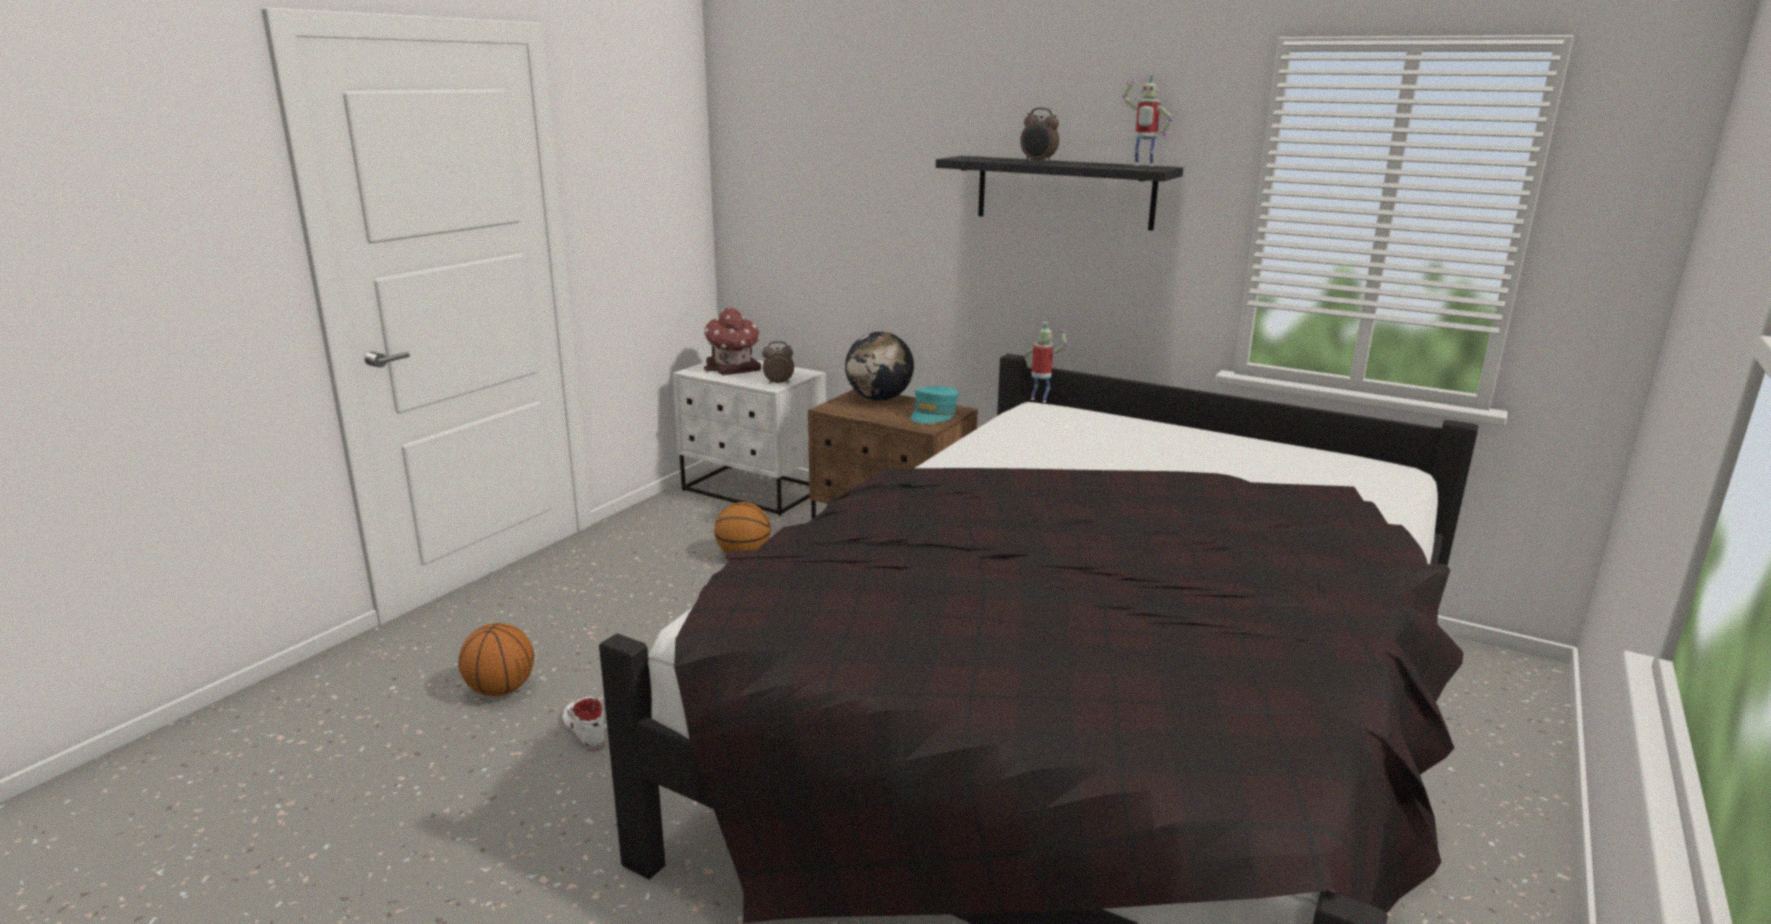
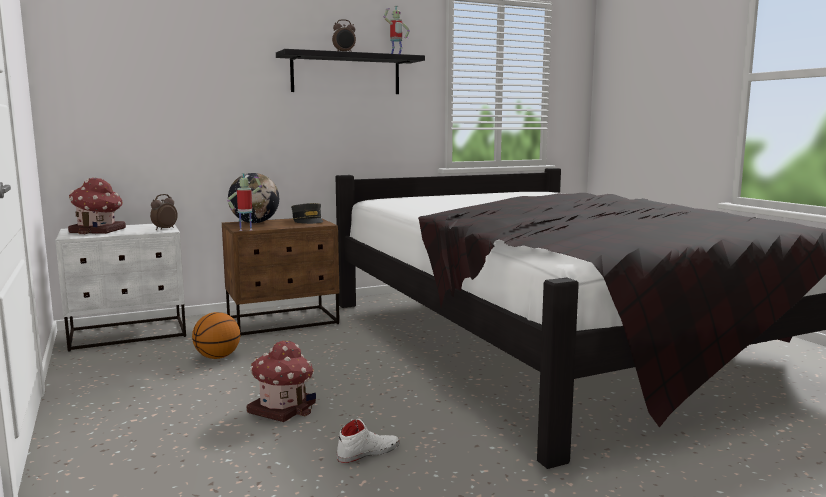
camera: 55 degrees left, 10 degrees down
basketball [458,623,534,696] -> none
white shoe [562,697,606,751] -> white shoe turned 150 degrees clockwise [337,419,399,463]
turquoise cap [911,386,959,424] -> grey cap [291,203,323,224]
toy robot [1024,322,1067,403] -> toy robot moved to [227,173,262,231]
none -> toy house [247,341,316,422]

